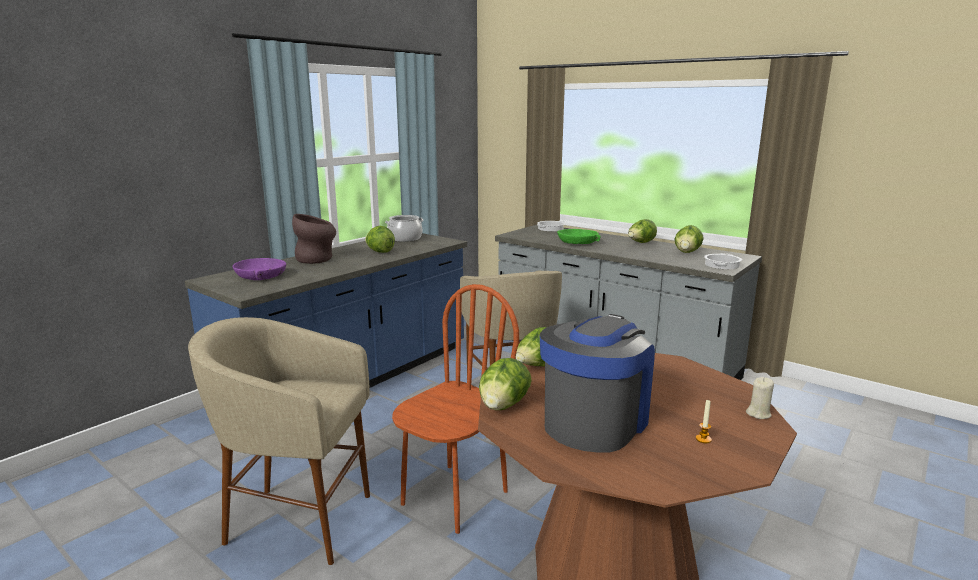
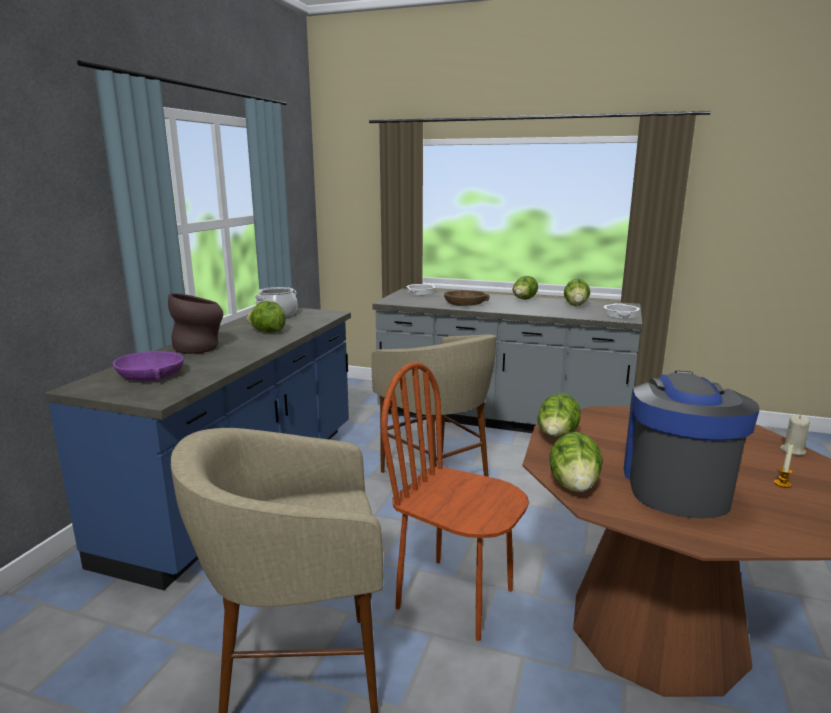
camera: 20 degrees left, 0 degrees up
brown chair [392,284,519,534] -> brown chair turned 75 degrees counterclockwise [381,362,529,641]
green bowl [557,229,601,244] -> brown bowl [444,290,490,306]

